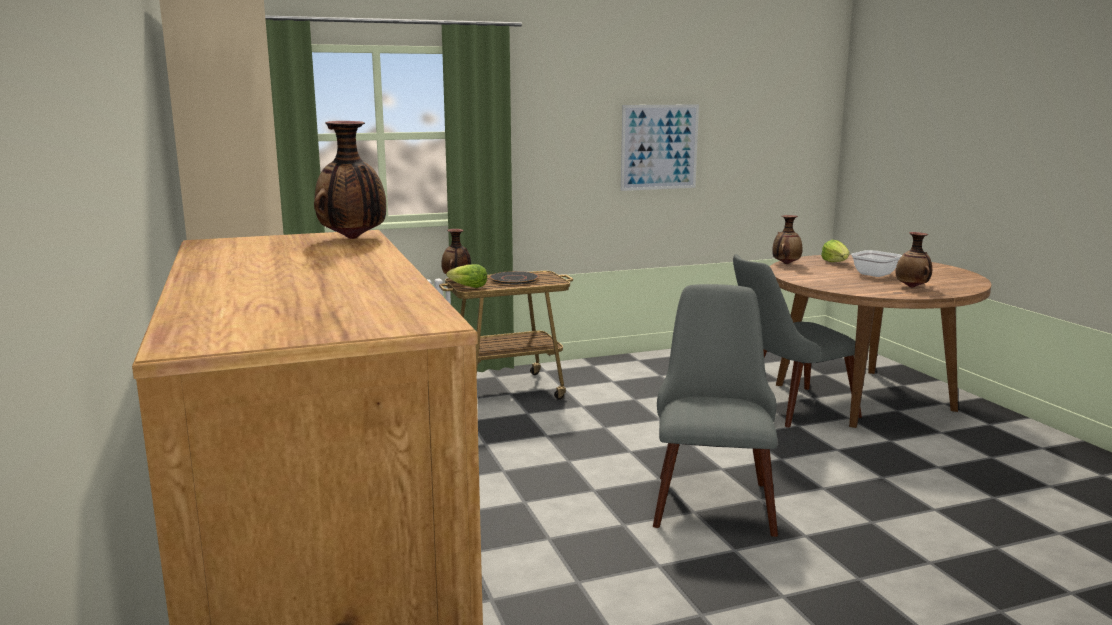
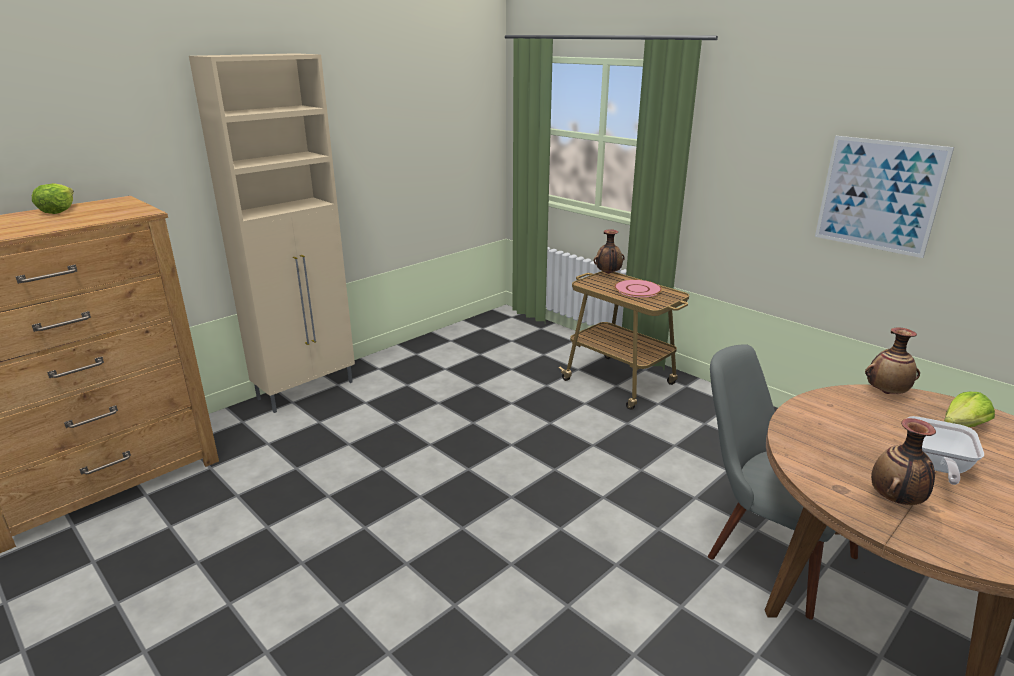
camera: 65 degrees right, 10 degrees up
vase [314,121,386,239] -> none
lettuce [446,264,487,288] -> lettuce moved to [32,183,74,214]
black plate [489,271,539,284] -> pink plate [614,280,662,297]
grey chair [653,284,778,537] -> none

